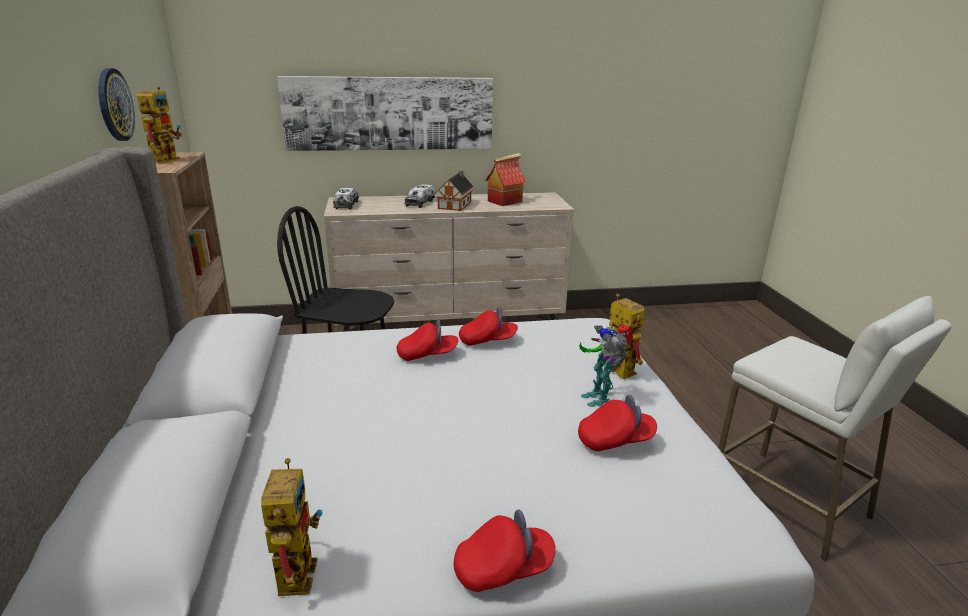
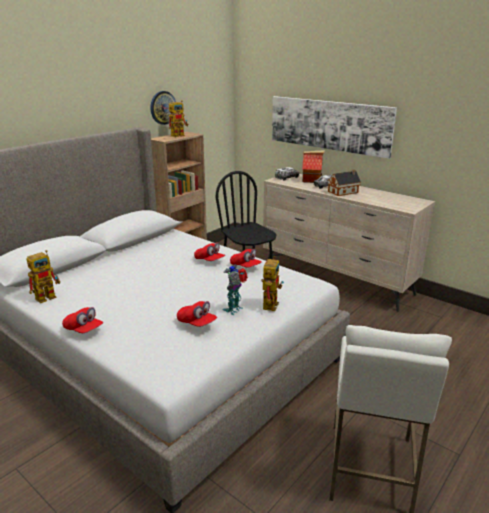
camera: 50 degrees right, 0 degrees up
toy house [485,153,526,206] -> toy house moved to [302,150,325,183]

